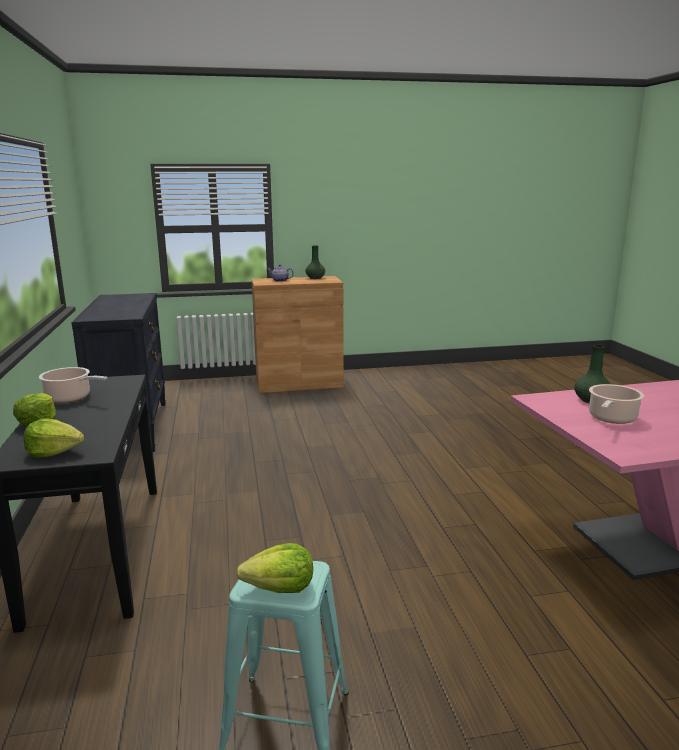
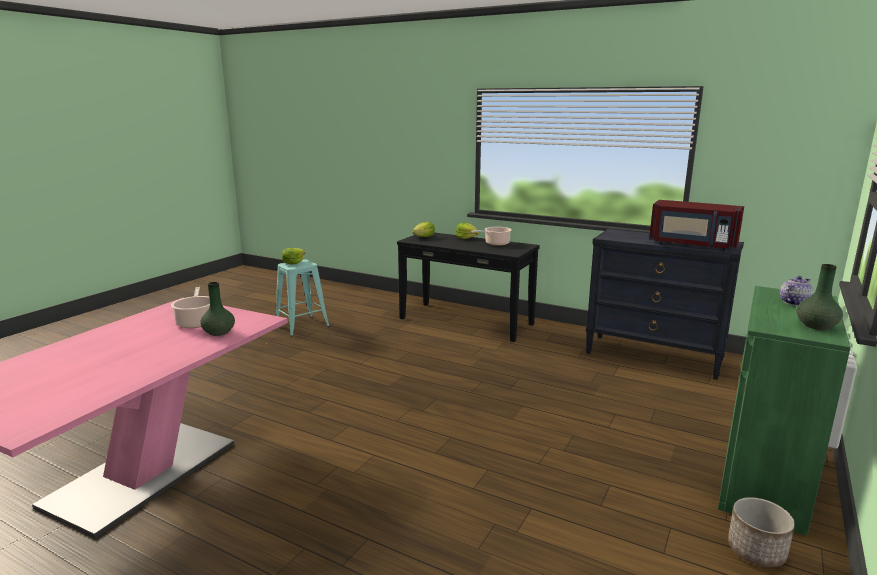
camera: 130 degrees right, 0 degrees up
brown cabinet [252,276,344,393] -> green cabinet [718,286,851,536]
none -> red microwave [649,200,744,251]
none -> planter [728,497,795,567]

